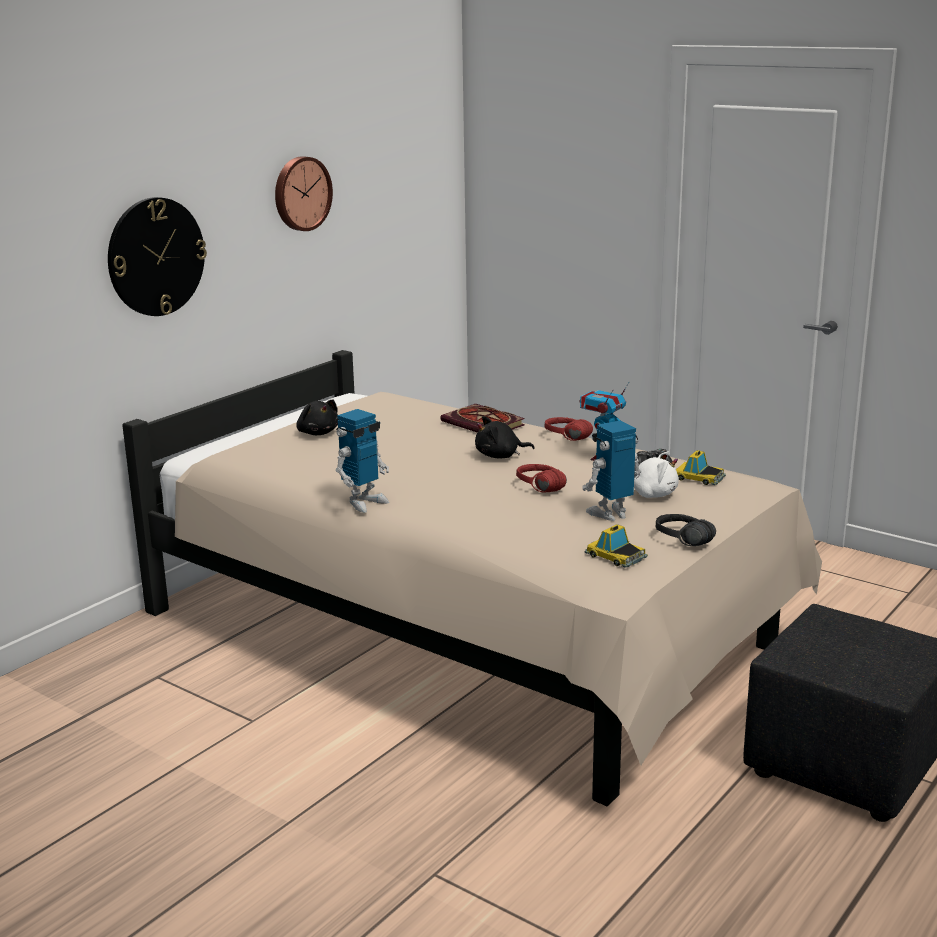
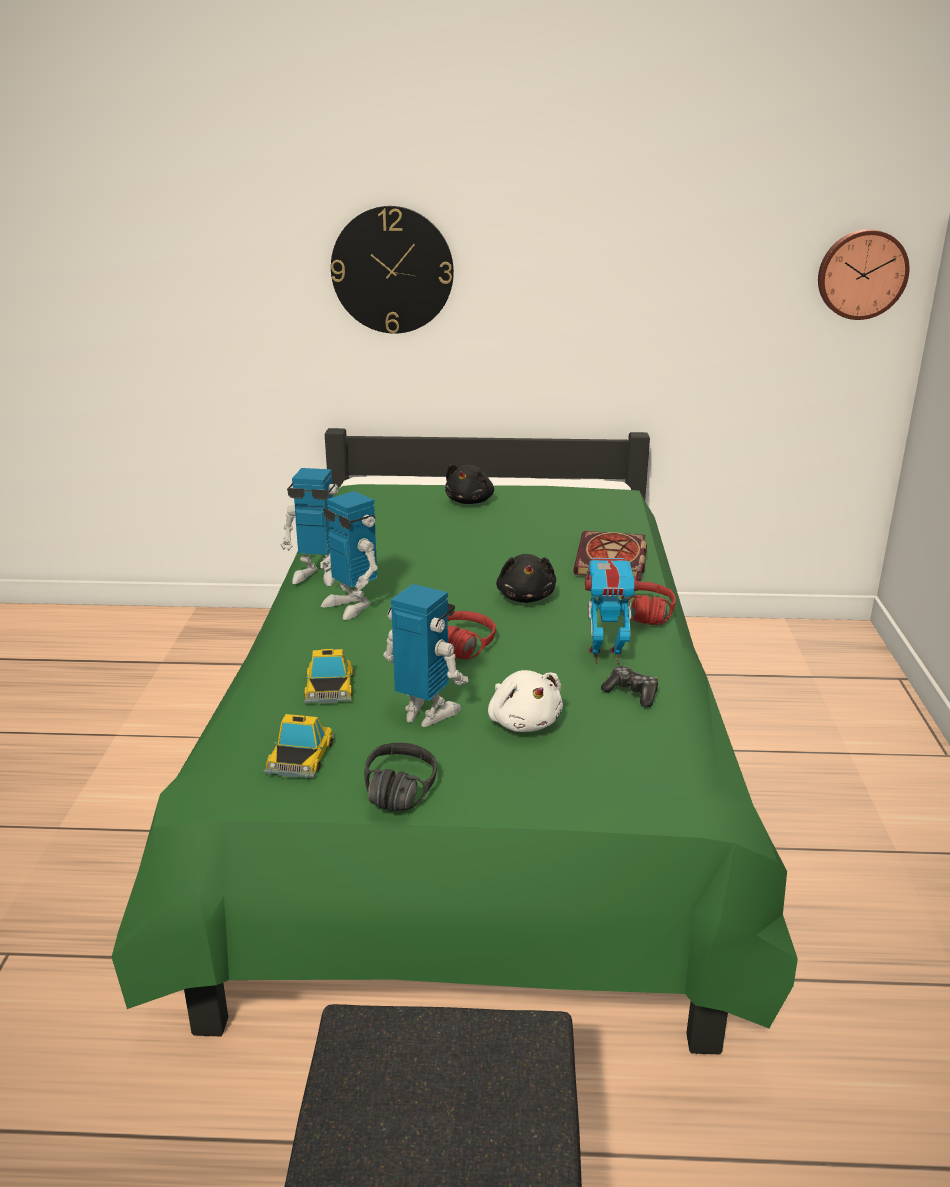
camera: 55 degrees right, 5 degrees up
beige bed [122,350,822,806] -> green bed [112,428,798,1054]
wall clock [275,156,333,231] -> wall clock moved to [818,229,910,320]
black plush toy [475,416,534,459] -> black plush toy turned 135 degrees counterclockwise [496,554,556,603]
toy car [676,450,726,485] -> toy car moved to [304,649,353,704]
none -> toy robot [321,491,377,620]

